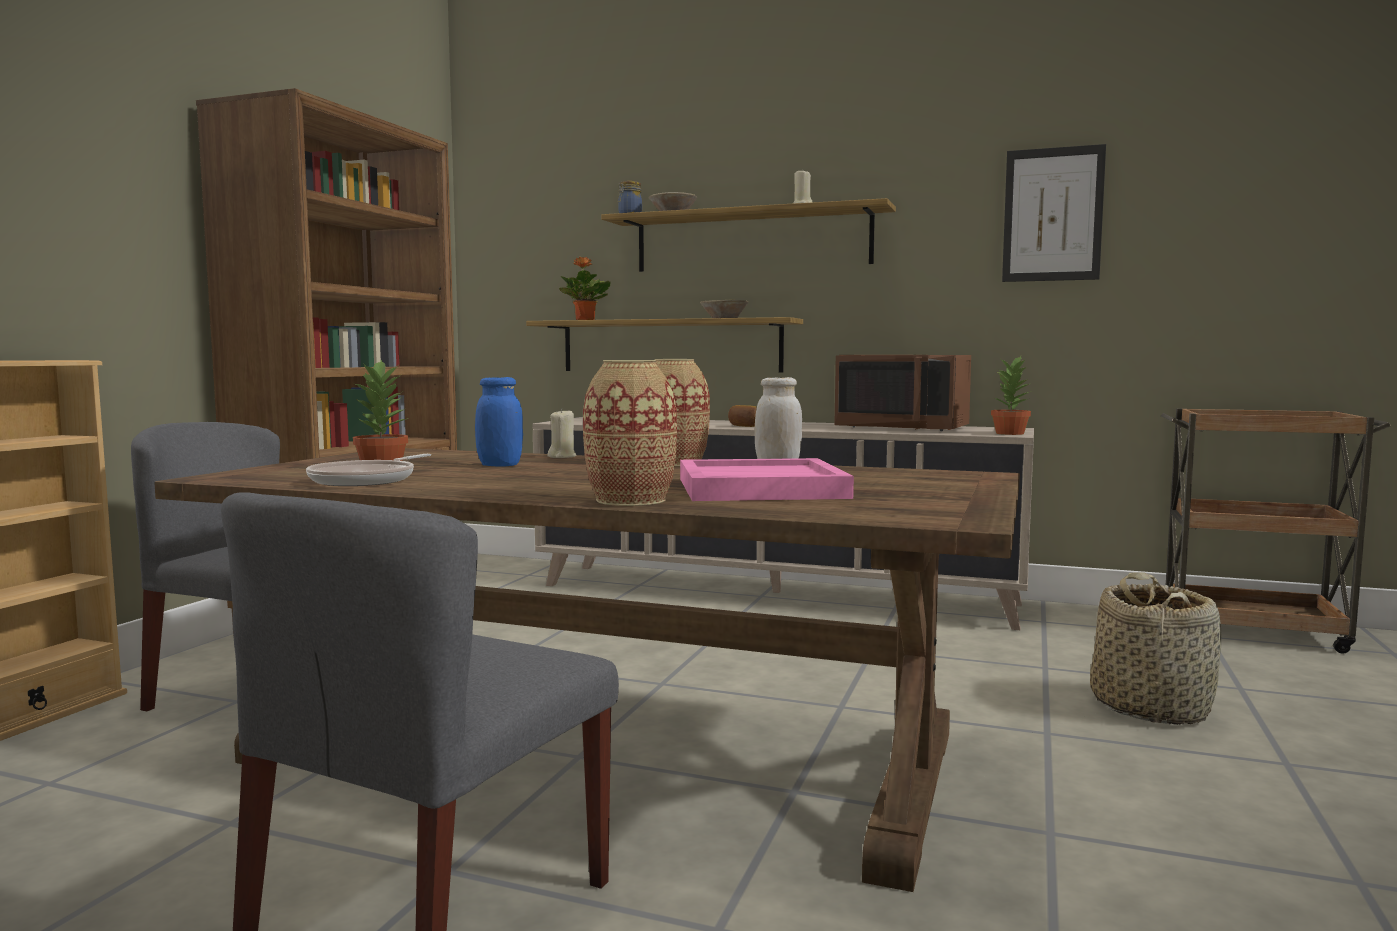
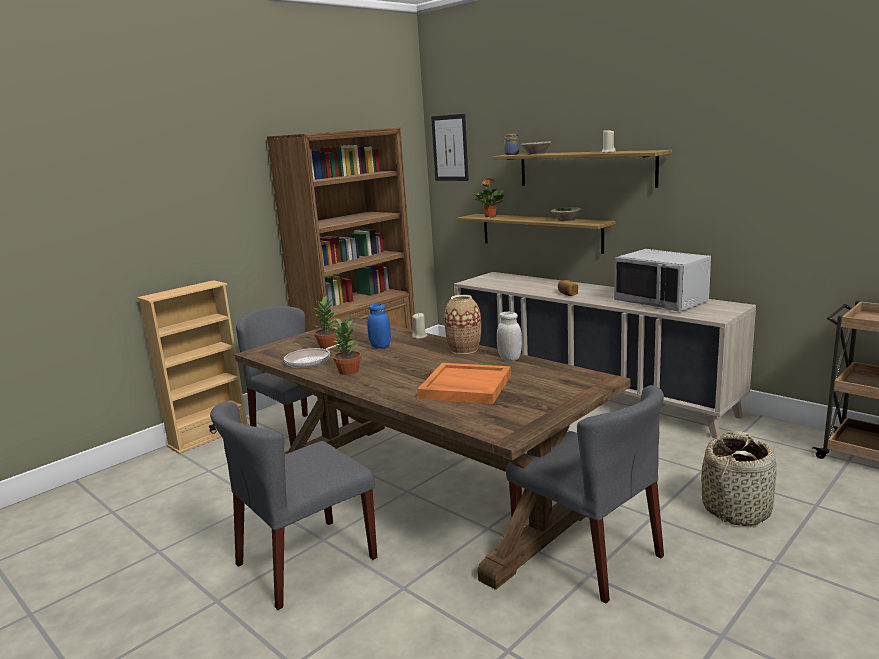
camera: 25 degrees right, 10 degrees up
vase [583,360,677,506] -> none
pink tray [680,458,854,501] -> orange tray [418,363,511,404]
brown microwave [834,355,971,431] -> grey microwave [614,249,711,311]
potted plant [991,356,1032,435] -> potted plant moved to [333,317,362,375]
picture [1002,144,1106,282] -> picture moved to [431,114,469,181]
none -> grey chair [506,385,664,604]

